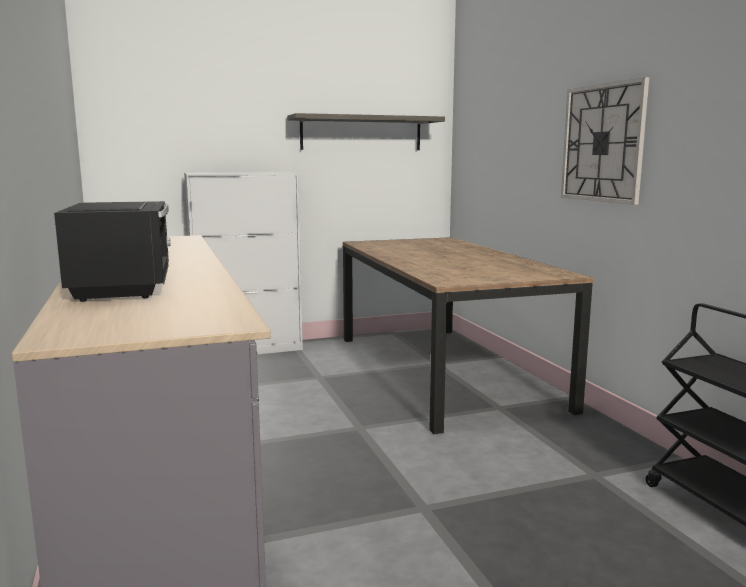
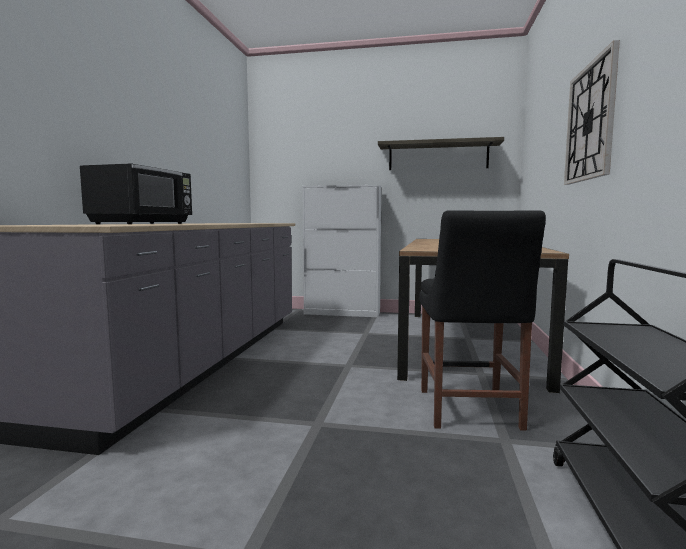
camera: 30 degrees right, 5 degrees down
none -> black chair [419,210,546,431]

